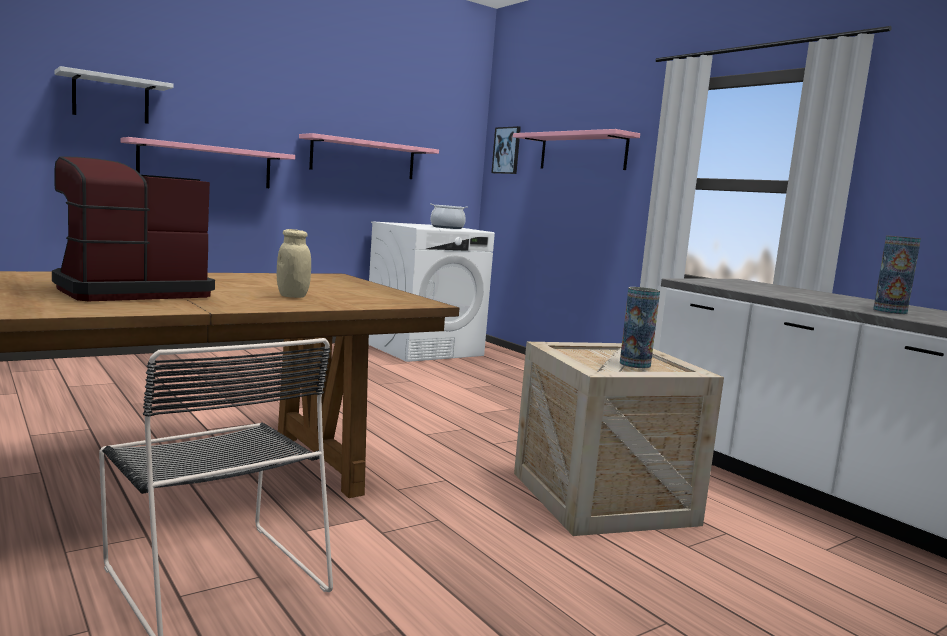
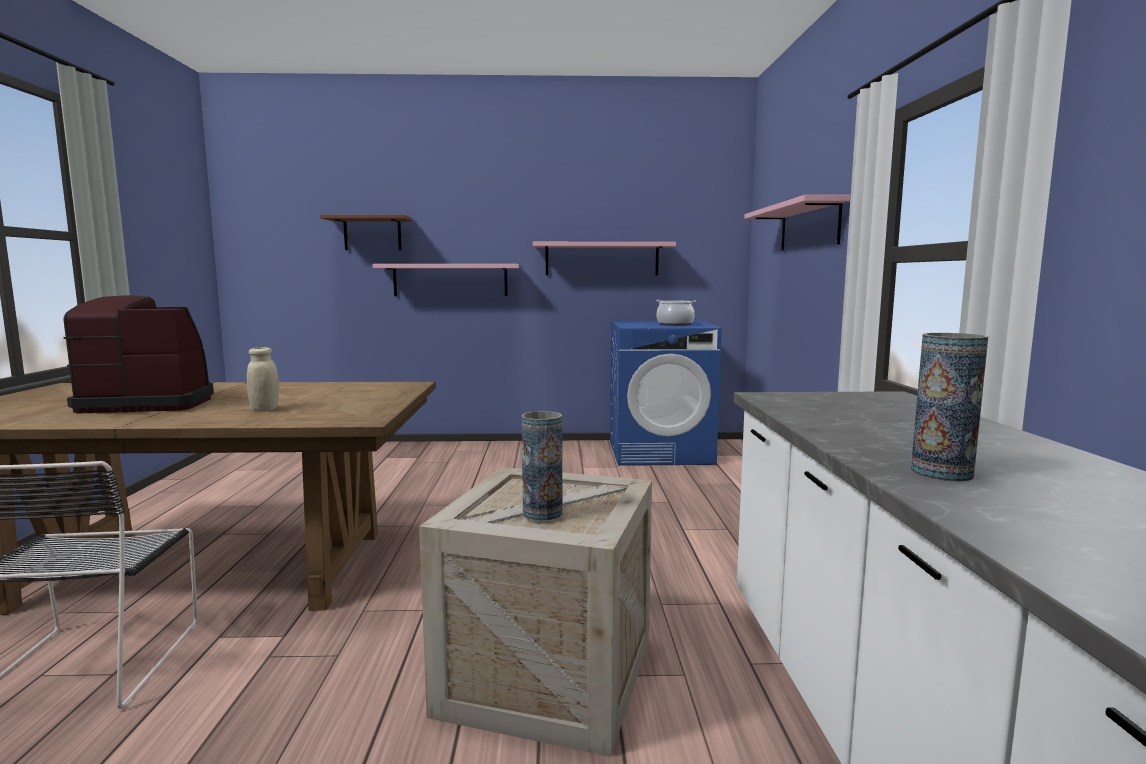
camera: 35 degrees right, 0 degrees up
white shelf [54,66,174,124] -> brown shelf [320,215,412,250]
white washing machine [368,221,495,362] -> blue washing machine [610,321,722,466]
picture [491,126,521,174] -> none

